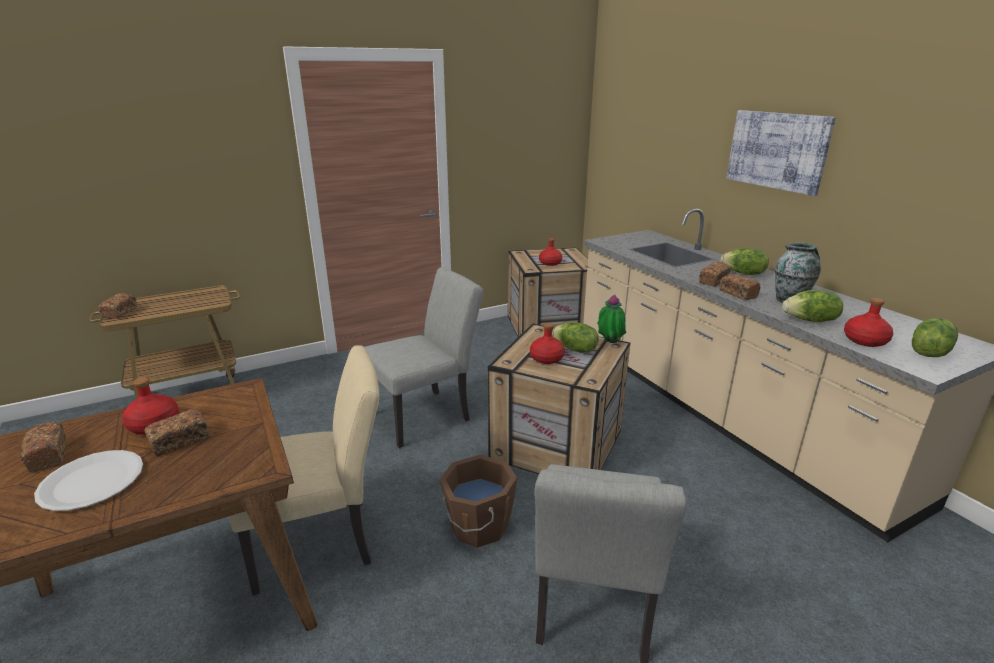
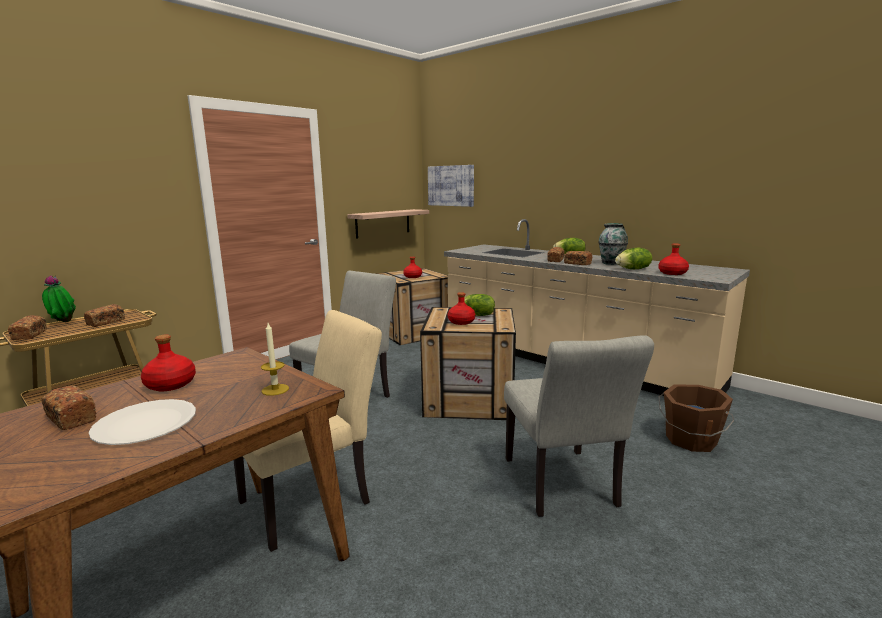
camera: 20 degrees left, 10 degrees down
bread [144,409,209,457] -> bread moved to [84,304,125,327]
brown bucket [439,455,517,548] -> brown bucket moved to [658,384,734,452]
potted plant [597,295,626,343] -> potted plant moved to [42,275,76,322]
picture [726,110,836,196] -> picture moved to [428,165,474,207]
lettuce [912,318,958,357] -> none
none -> candle [261,323,289,396]
none -> shelf [347,209,429,239]

